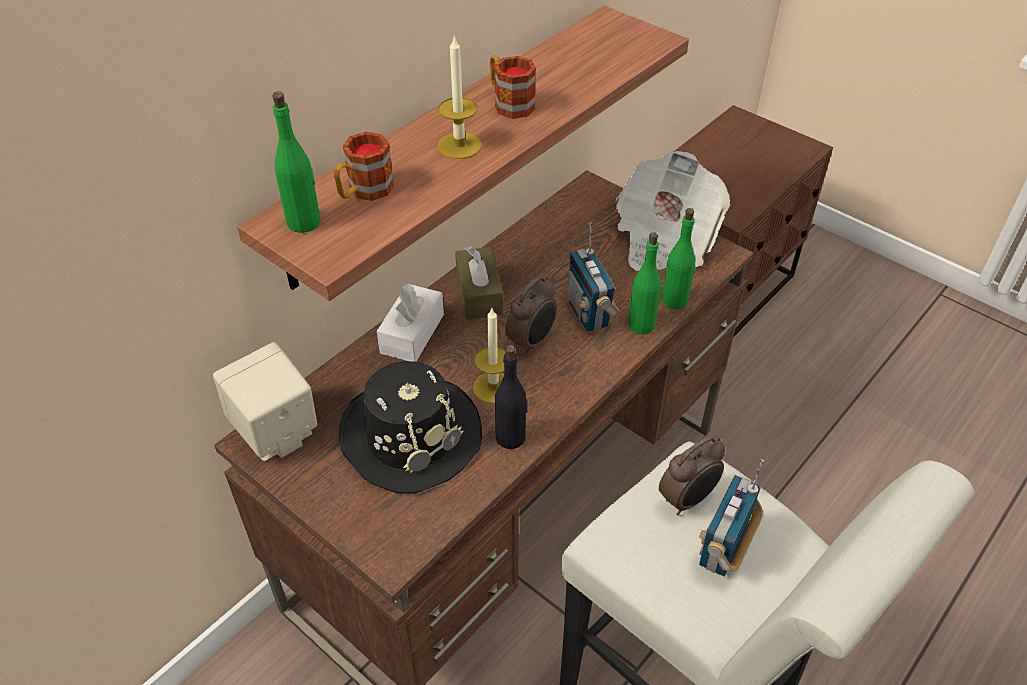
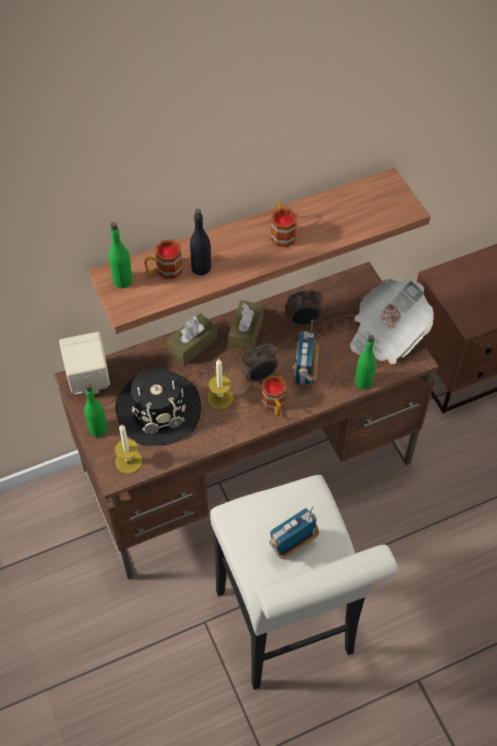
camera: 25 degrees right, 10 degrees up
white tissue box [377,283,444,362] -> brown tissue box [167,313,218,365]
candle [437,35,482,159] -> candle moved to [114,424,142,474]
black bottle [495,345,527,449] -> black bottle moved to [190,209,211,275]
green bottle [628,232,661,334] -> green bottle moved to [84,384,107,437]
alarm clock [659,436,725,516] -> alarm clock moved to [285,290,323,328]
none -> mug [261,375,287,416]

